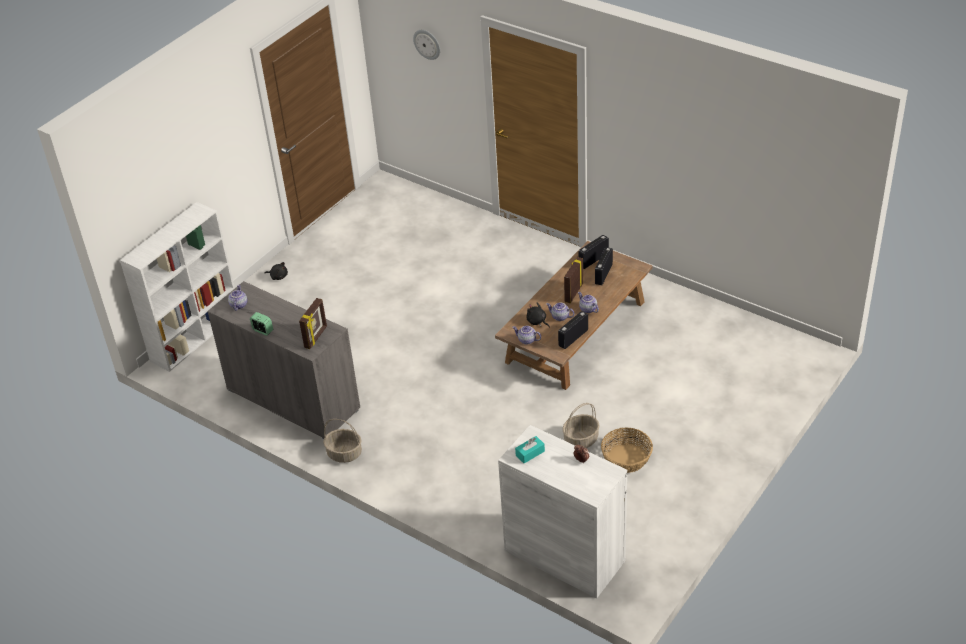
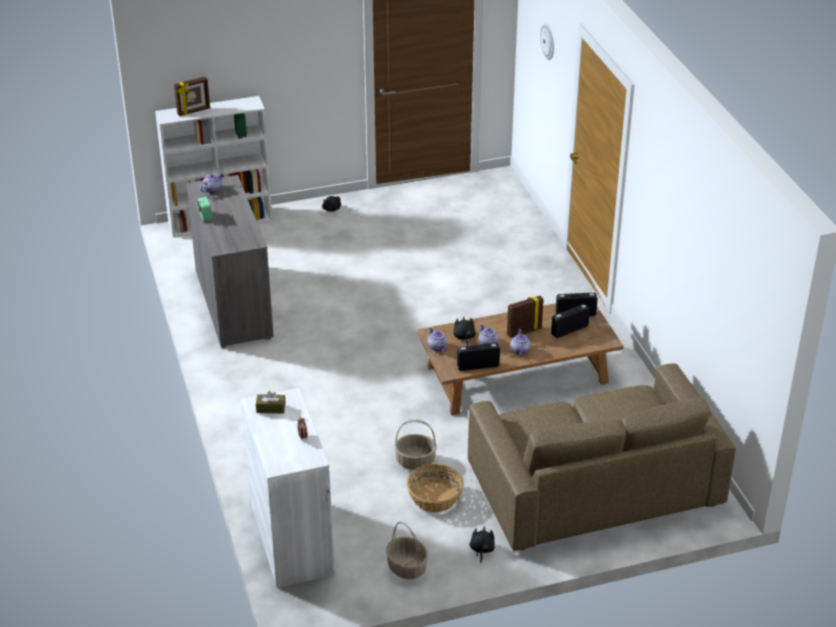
camera: 35 degrees right, 5 degrees down
picture frame [299,298,327,349] -> picture frame moved to [174,77,210,116]
basket [323,419,362,463] -> basket moved to [386,522,428,579]
turquoise tissue box [515,436,545,463] -> brown tissue box [256,391,285,413]
none -> brown sofa [468,363,736,551]
none -> black plush toy [470,526,495,563]

